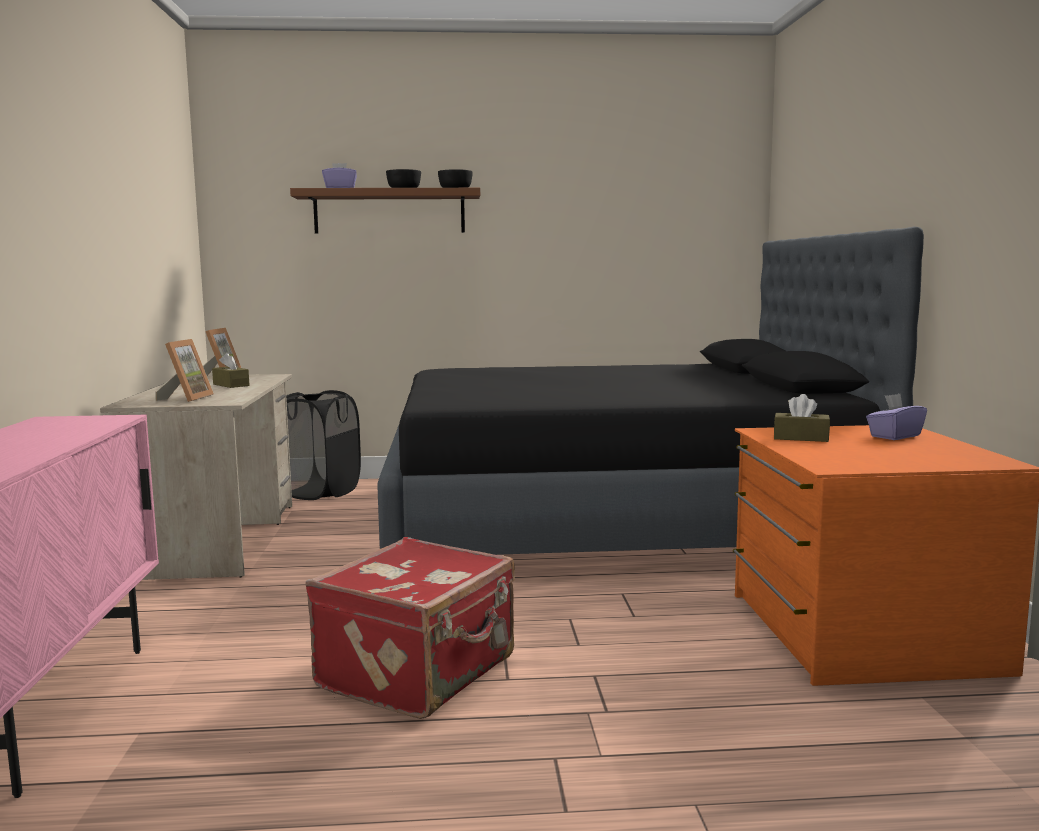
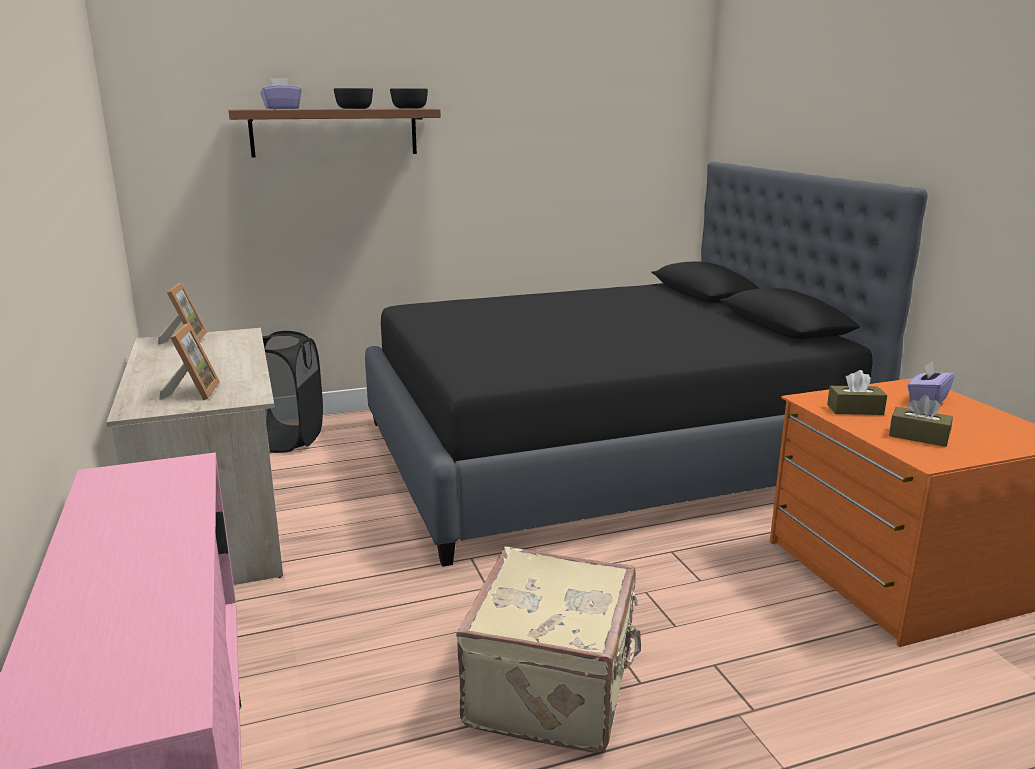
camera: 15 degrees left, 10 degrees up
brown tissue box [212,353,250,388] -> brown tissue box moved to [889,395,953,447]
red suitcase [305,537,515,719] -> beige suitcase [456,547,641,753]

